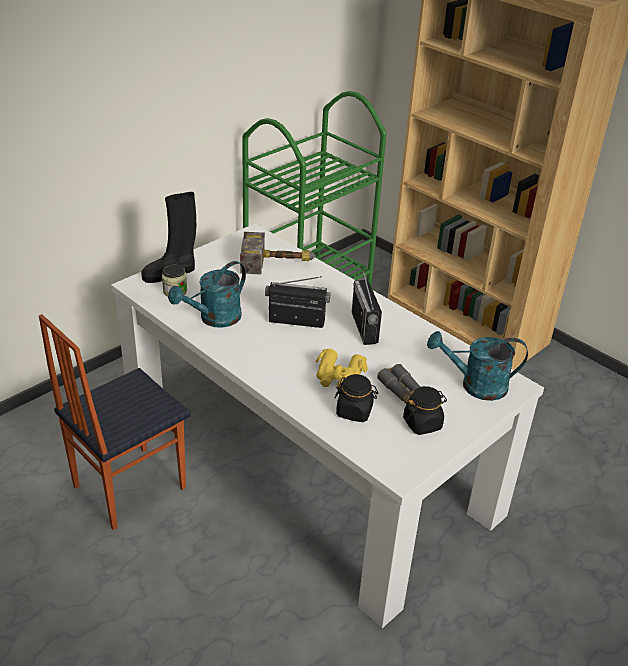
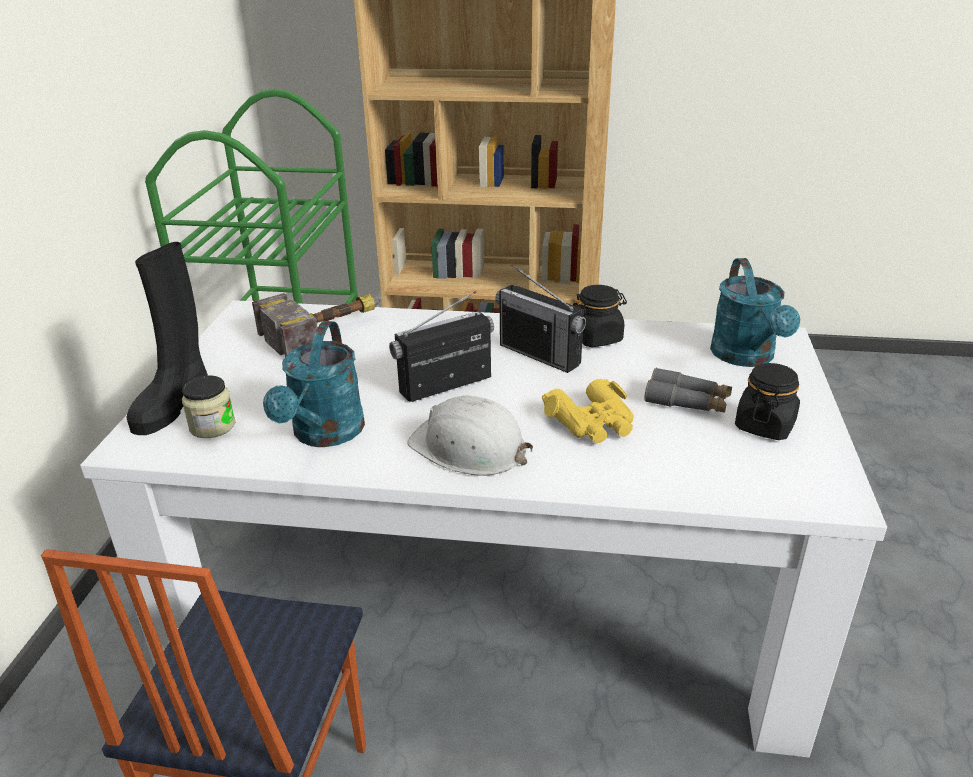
camera: 35 degrees left, 5 degrees down
black jar [334,374,379,422] -> black jar moved to [573,285,627,347]
turquoise watering can [427,331,528,401] -> turquoise watering can turned 60 degrees counterclockwise [710,258,800,367]
none -> white hard hat [407,396,534,476]

